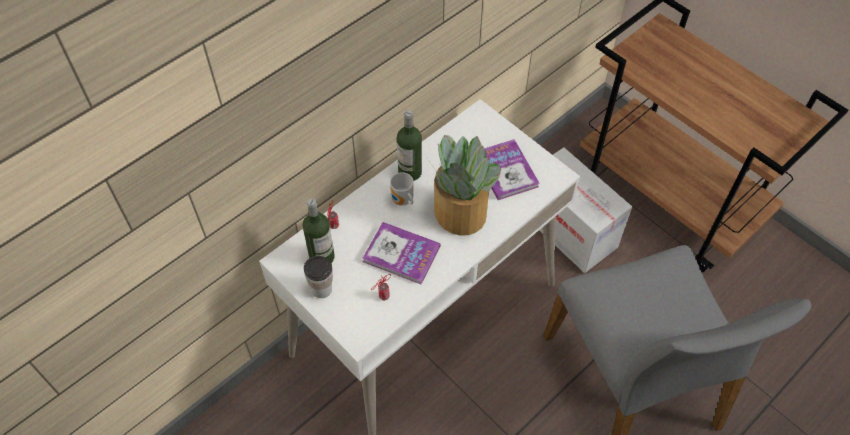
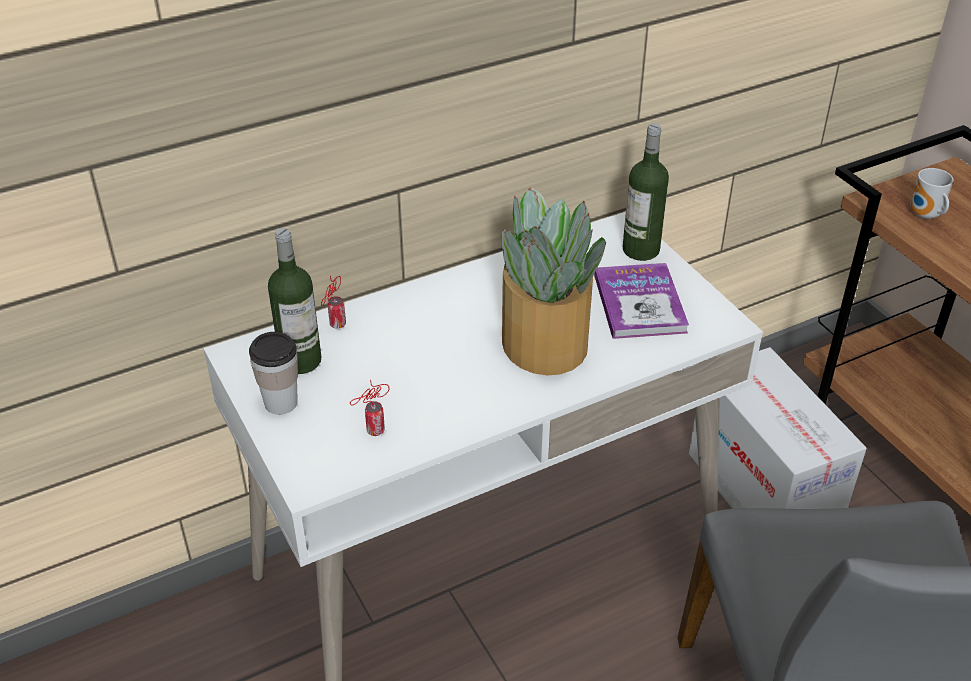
camera: 15 degrees right, 15 degrees down
book [362,222,441,284] -> none
mug [390,172,414,206] -> mug moved to [910,168,954,219]
bottle [397,110,422,181] -> bottle moved to [623,123,669,261]

